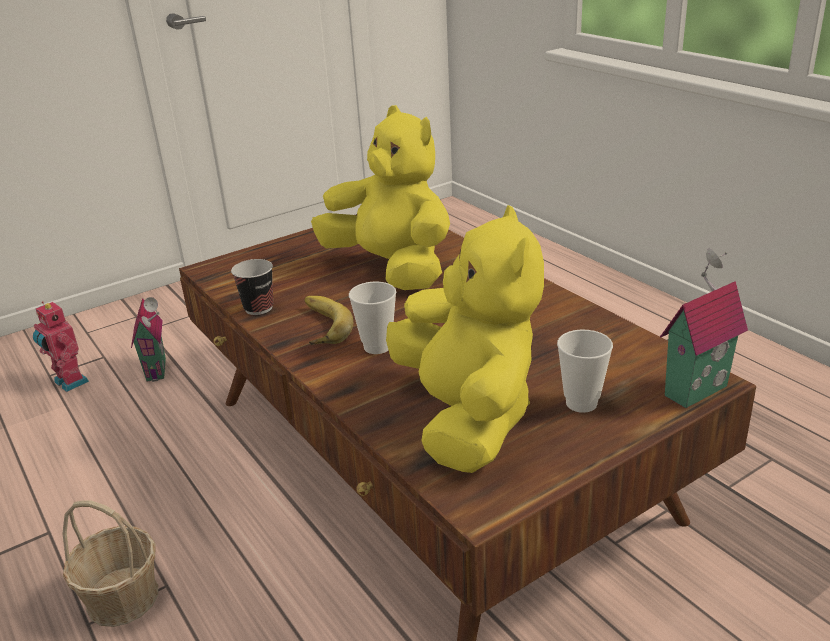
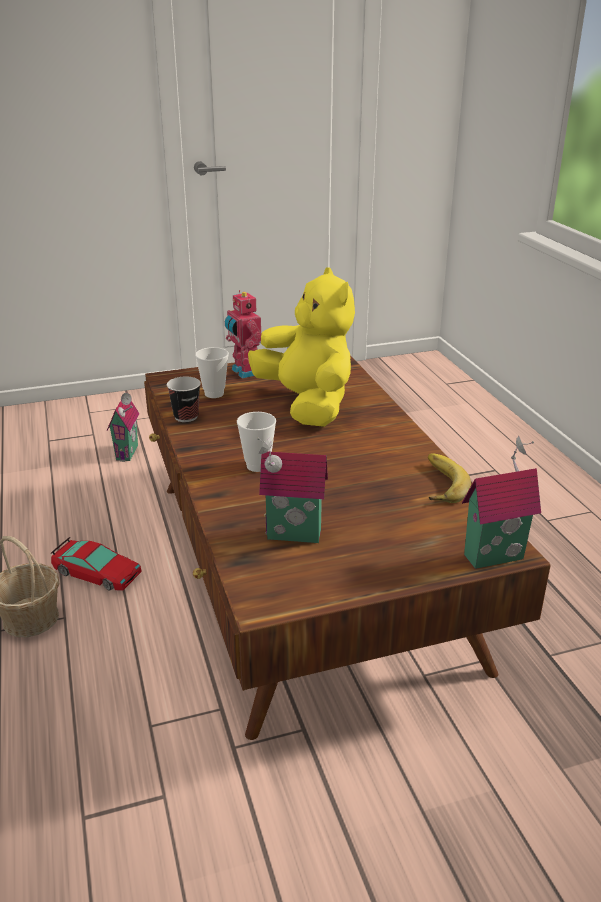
camera: 15 degrees right, 0 degrees up
toy robot [33,301,89,392] -> toy robot moved to [225,290,262,379]
banana [305,296,353,345] -> banana moved to [428,453,471,503]
yellow plush toy [386,205,544,473] -> toy house [257,437,328,543]
cup [557,330,613,413] -> cup moved to [195,347,229,398]
none -> toy car [50,537,142,591]

